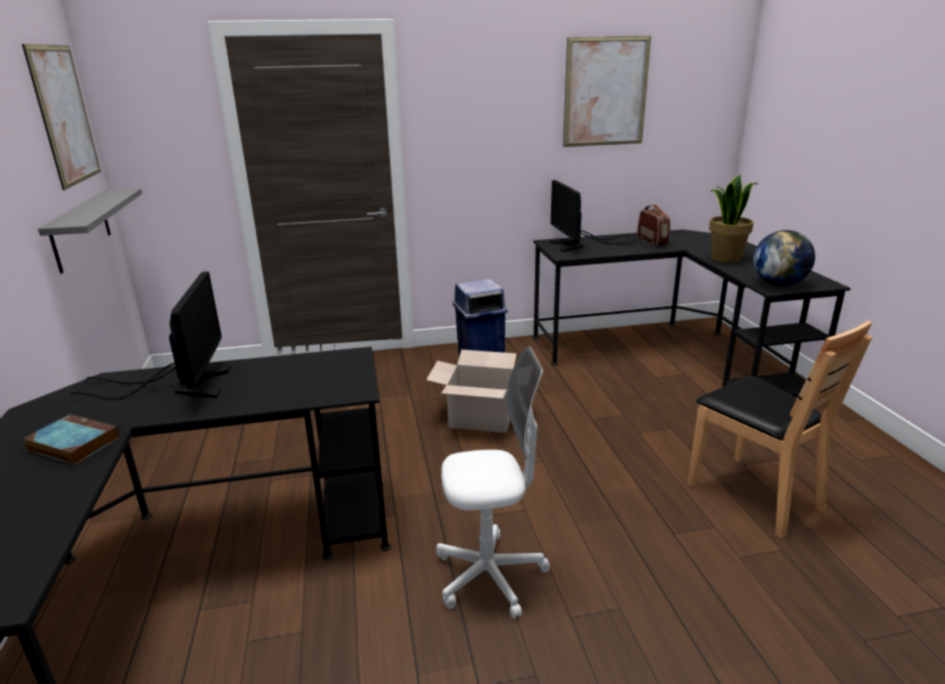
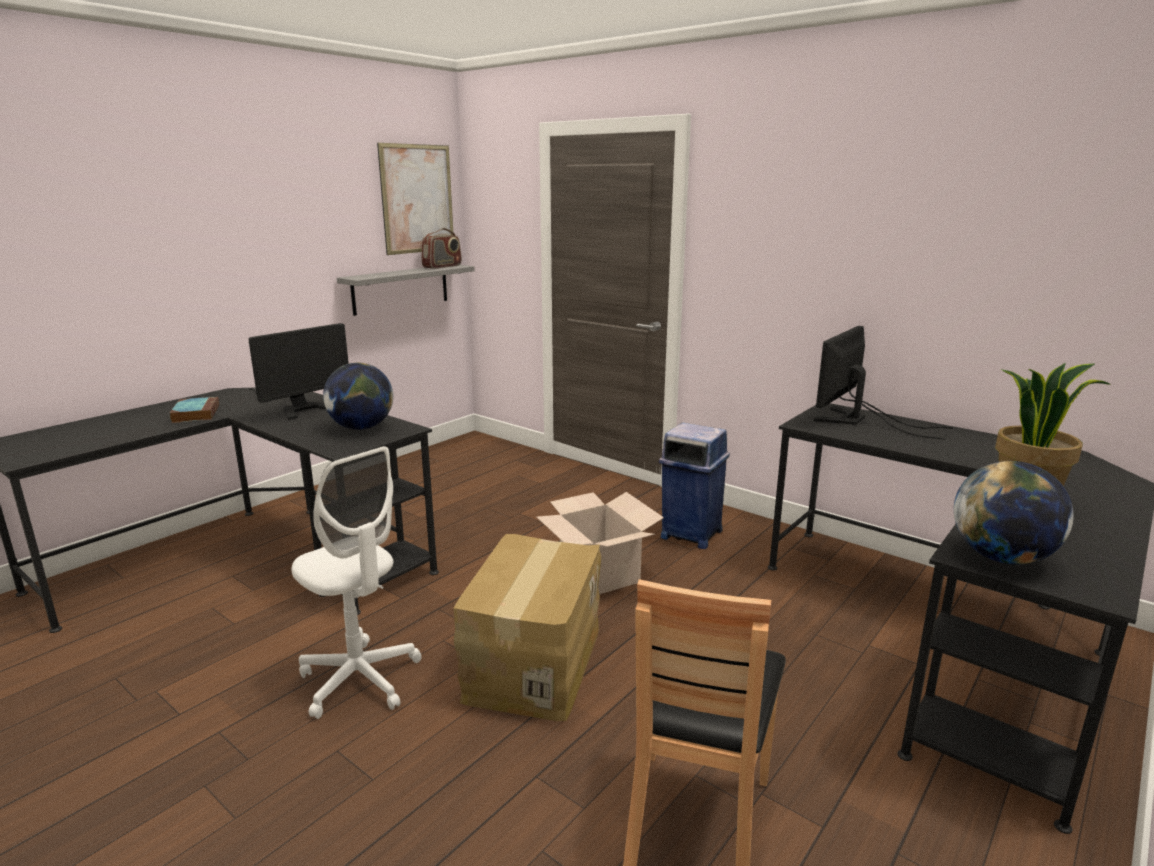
camera: 50 degrees right, 5 degrees down
picture [563,36,651,147] -> none
radio [637,204,670,246] -> radio moved to [421,228,462,269]
none -> globe [323,363,393,430]
none -> cardboard box [453,534,601,721]

